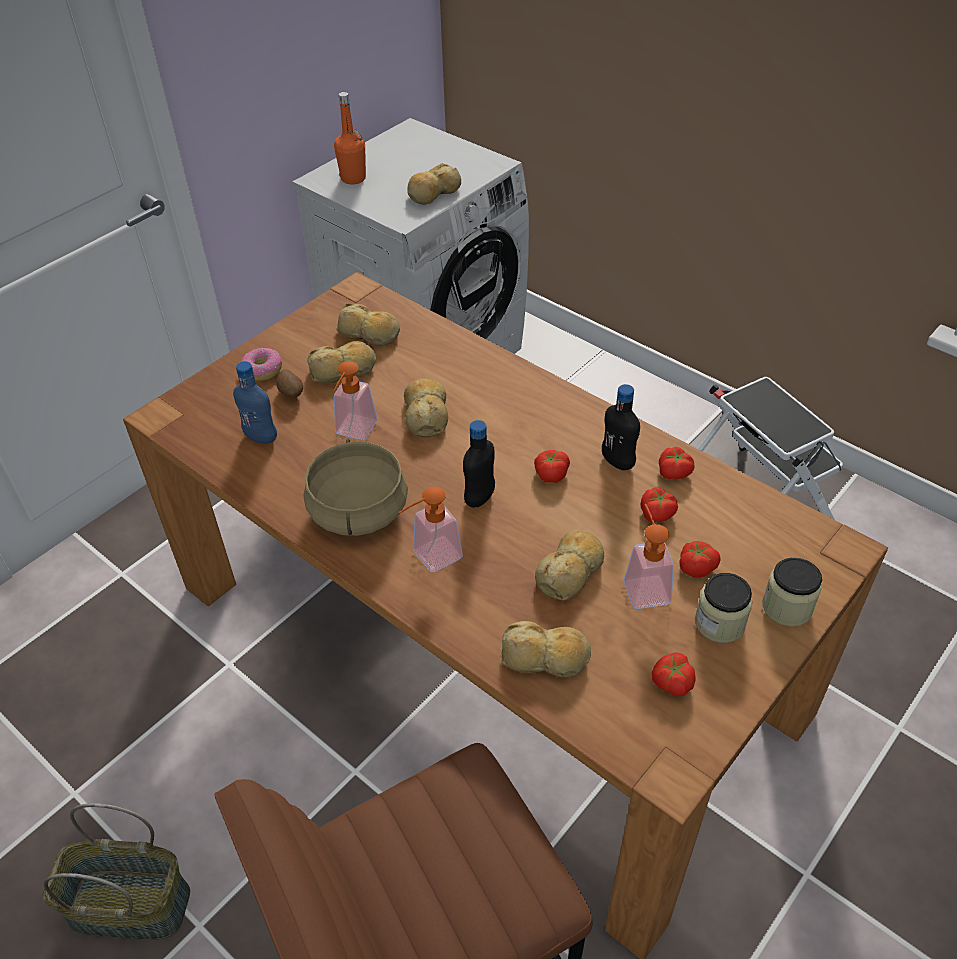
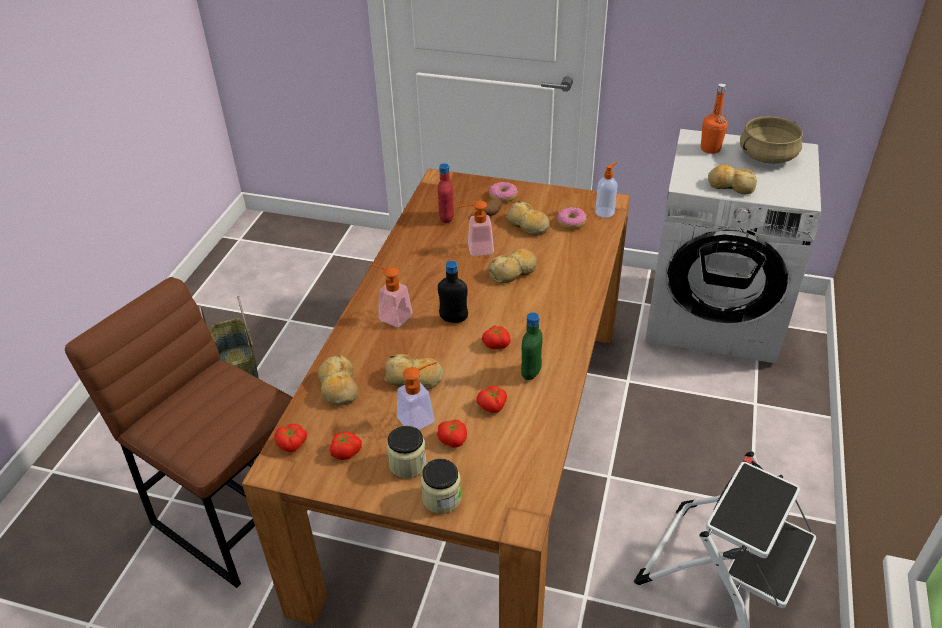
camera: 65 degrees right, 5 degrees down
blue bottle [233,361,277,444] -> red bottle [438,163,454,223]
beige cooking pot [303,438,408,536] -> beige cooking pot moved to [740,116,803,164]
bread [336,303,400,346] -> donut [557,207,587,229]
black bottle [602,384,640,470] -> green bottle [521,312,543,380]
tomato [659,447,695,479] -> tomato moved to [274,424,307,452]
none -> soap dispenser [595,162,617,218]

